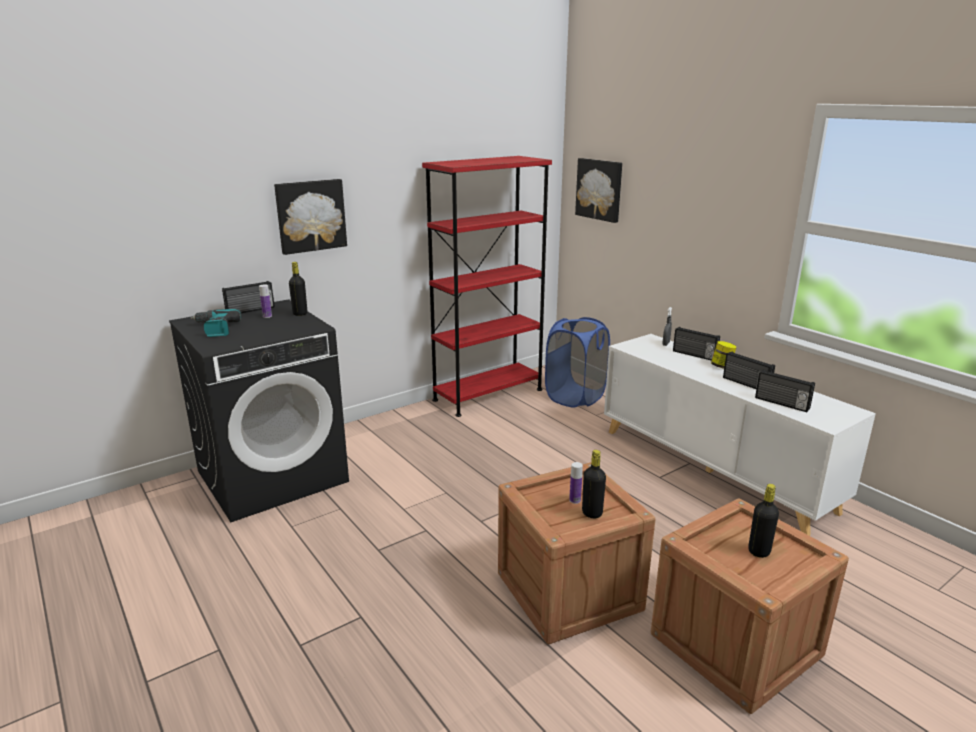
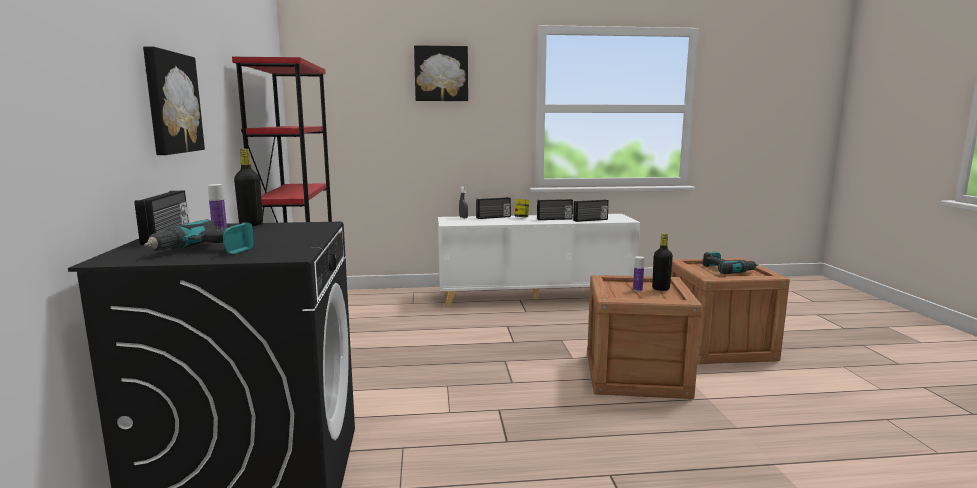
camera: 60 degrees left, 10 degrees down
blue laundry basket [545,317,610,408] -> none
picture [575,158,622,223] -> picture moved to [414,45,468,101]
black bottle [748,484,779,558] -> power drill [703,252,758,274]

